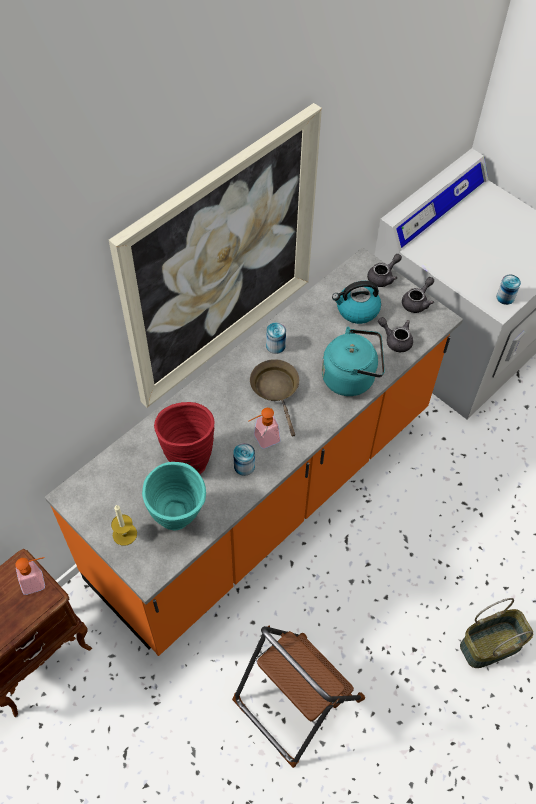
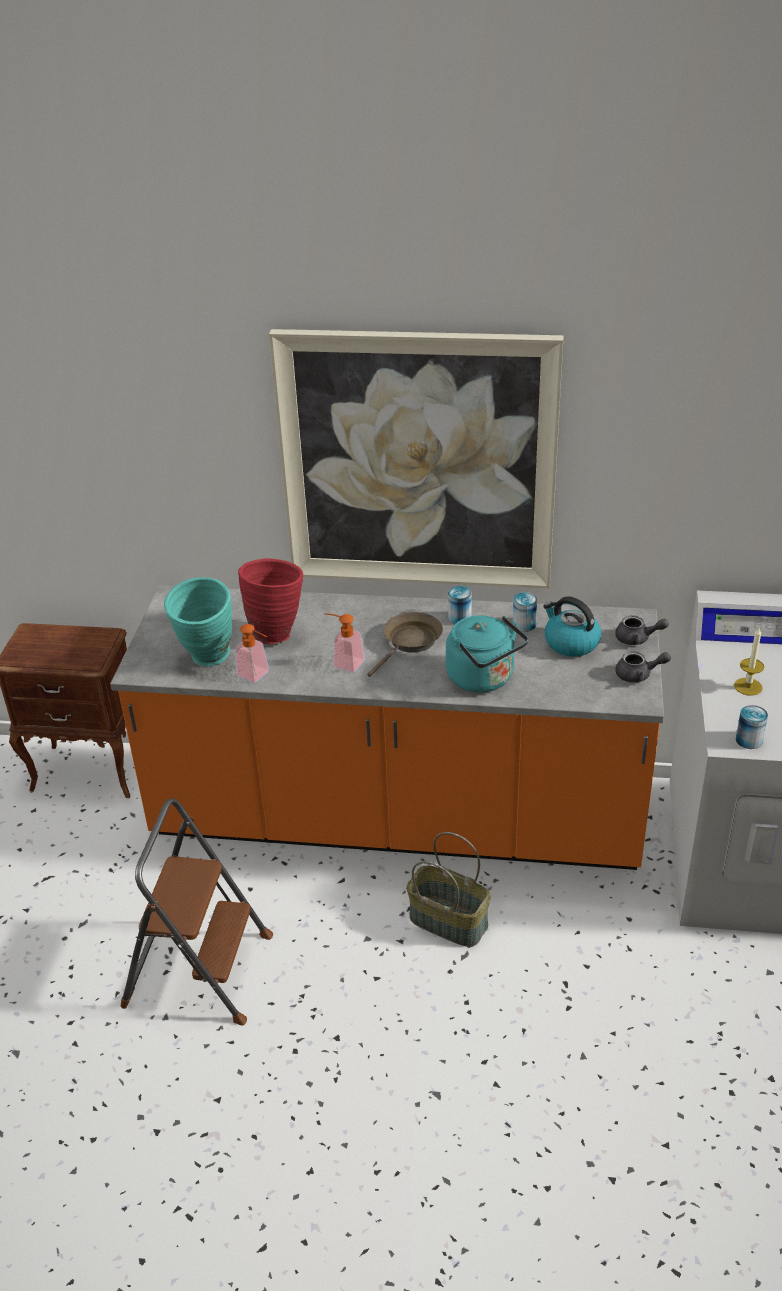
camera: 55 degrees right, 20 degrees down
soap dispenser [15,557,45,595] -> soap dispenser moved to [236,624,269,683]
candle [111,505,137,546] -> candle moved to [734,628,764,696]
can [233,443,255,476] -> can moved to [513,592,537,632]
grey teapot [378,317,413,352] -> none
basket [460,598,533,668] -> basket moved to [406,832,491,947]

